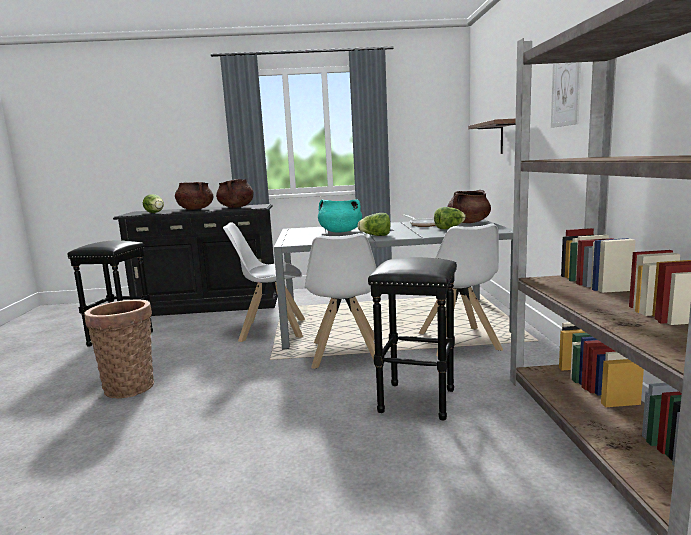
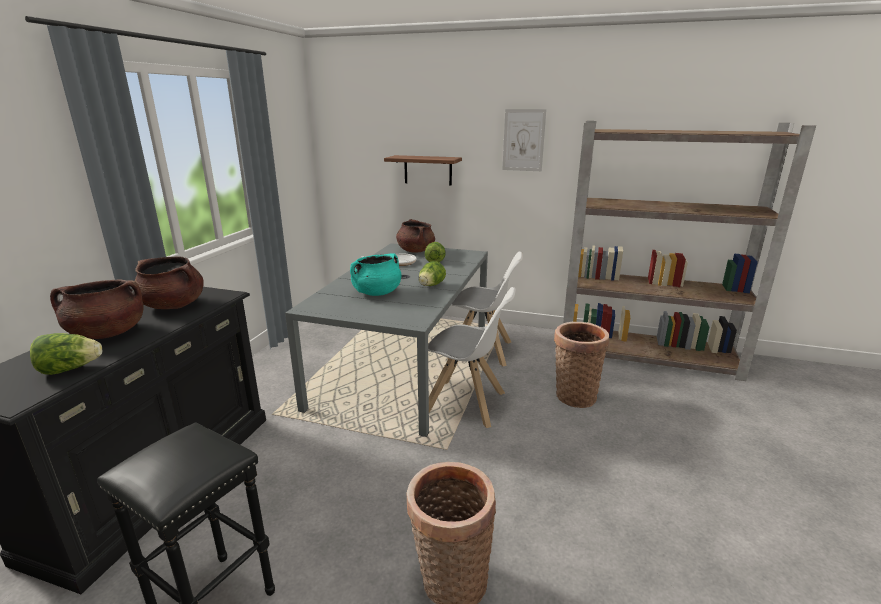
camera: 70 degrees left, 10 degrees up
chair [223,222,305,342] -> none
black stool [368,257,457,420] -> basket [554,322,609,408]

